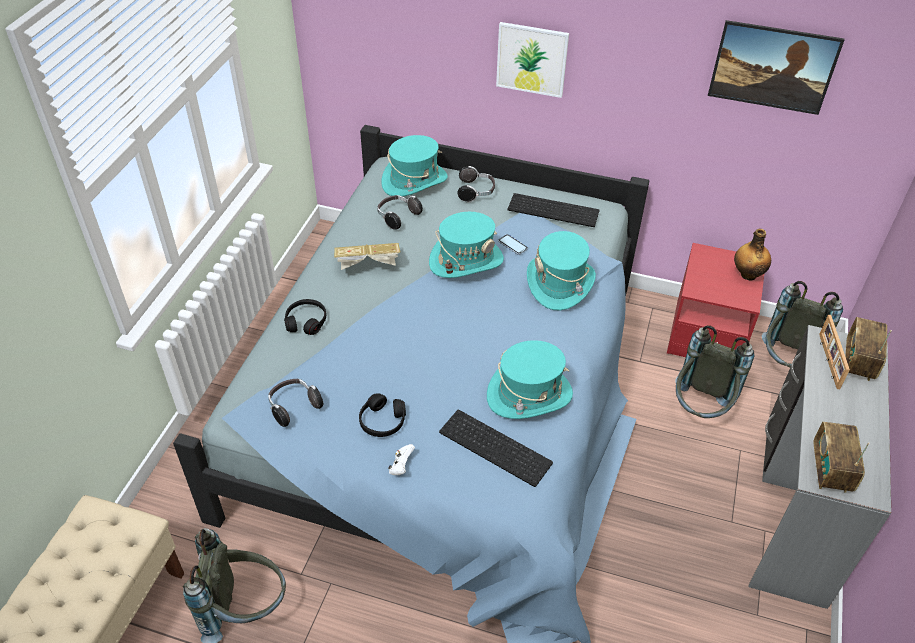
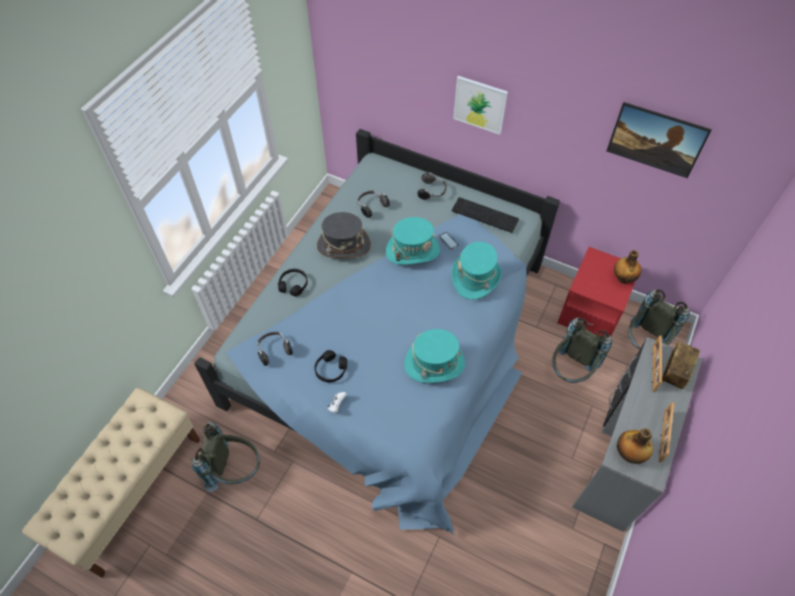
camera: 10 degrees right, 10 degrees up
book [334,243,400,270] -> grey hat [317,212,371,258]
turquoise hat [381,135,448,196] -> none
keyboard [439,410,553,487] -> none
radio [813,422,870,493] -> bottle [617,428,653,464]
none -> picture frame [658,402,674,462]

